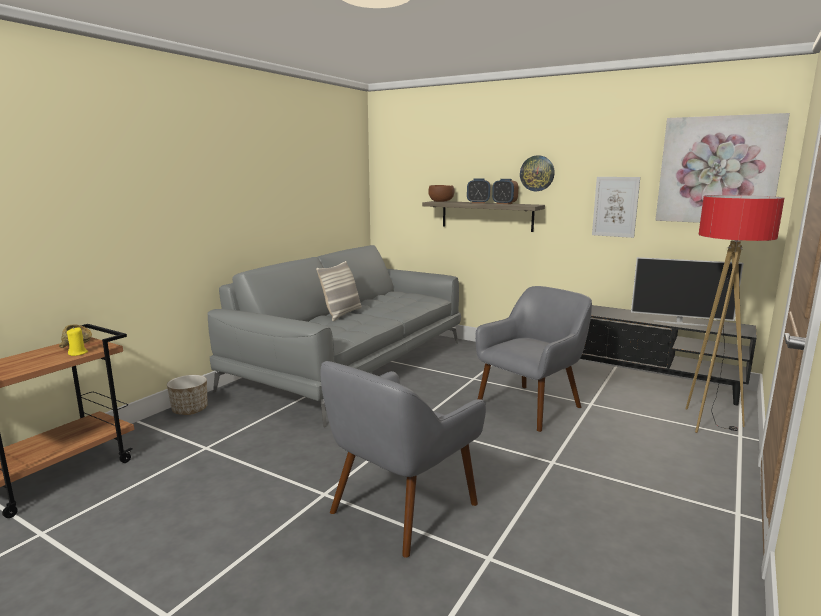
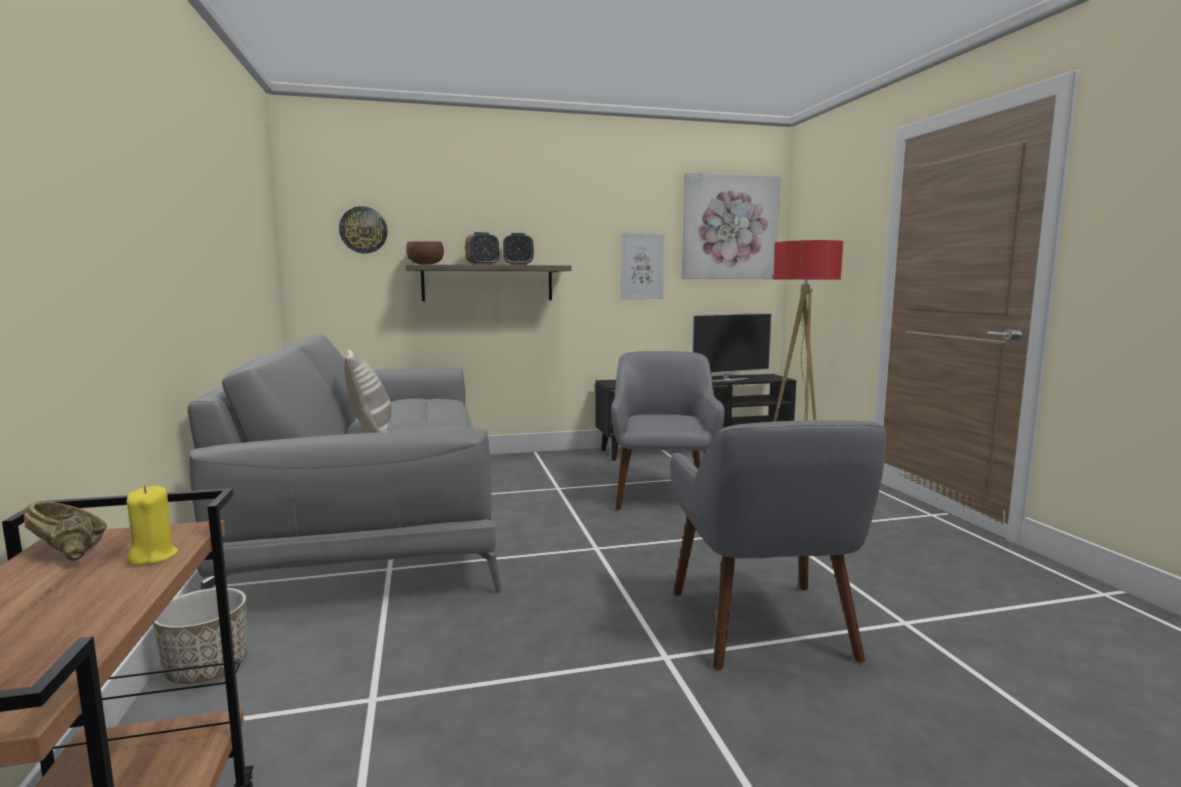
camera: 45 degrees left, 5 degrees down
wall clock [520,155,555,191] -> wall clock moved to [339,206,387,253]

